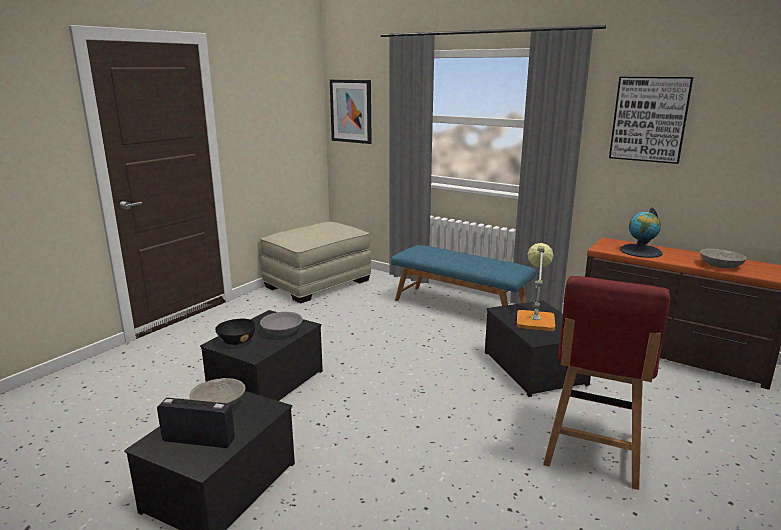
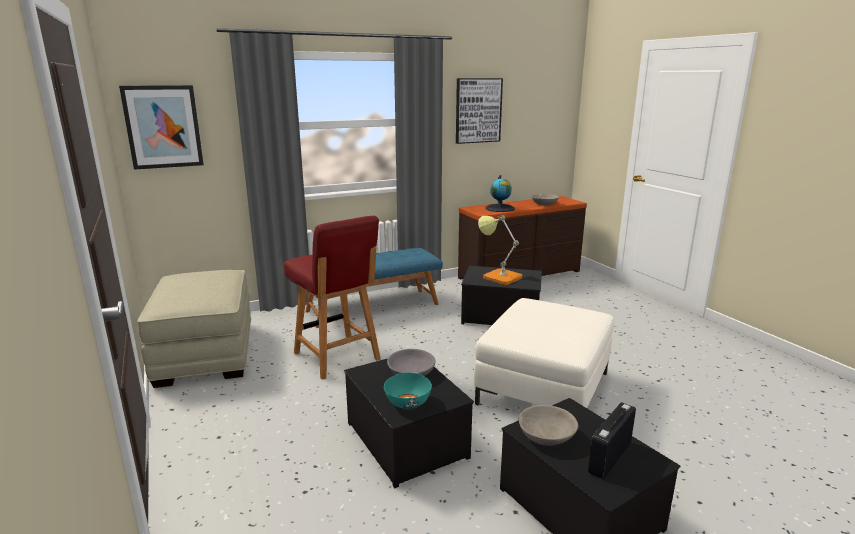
camera: 60 degrees left, 0 degrees up
black bowl [215,319,256,345] -> turquoise bowl [384,373,432,409]
red chair [543,276,670,490] -> red chair moved to [284,216,381,380]
none -> white ottoman [474,298,614,408]

